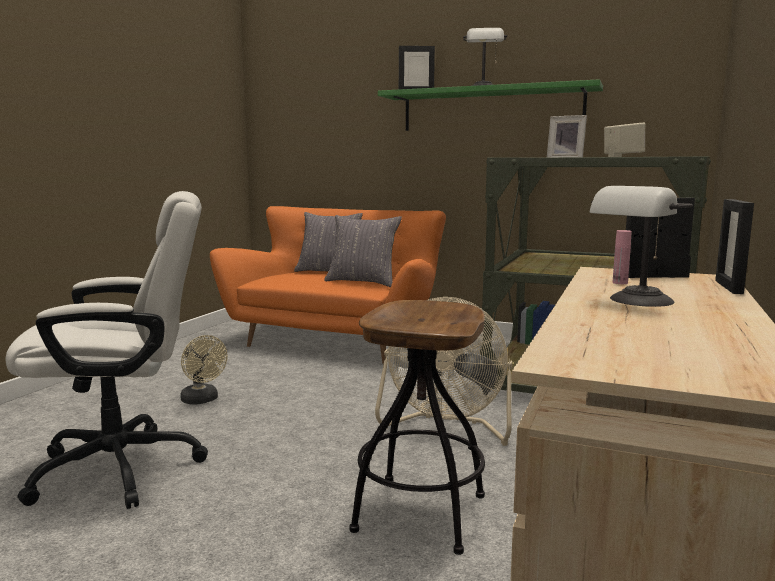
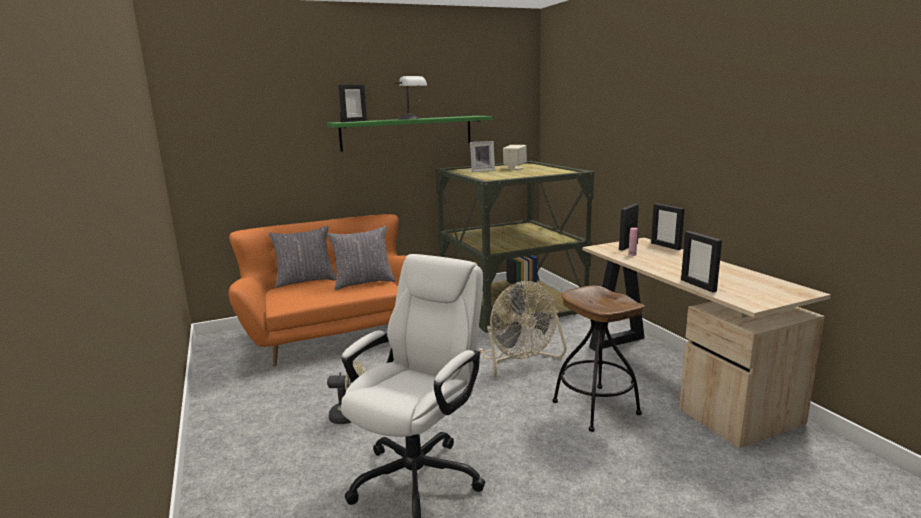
camera: 45 degrees left, 5 degrees up
table lamp [590,186,693,307] -> none
none -> picture frame [681,231,722,293]

